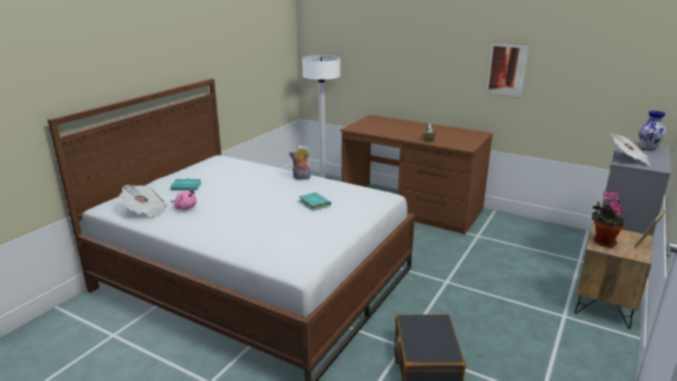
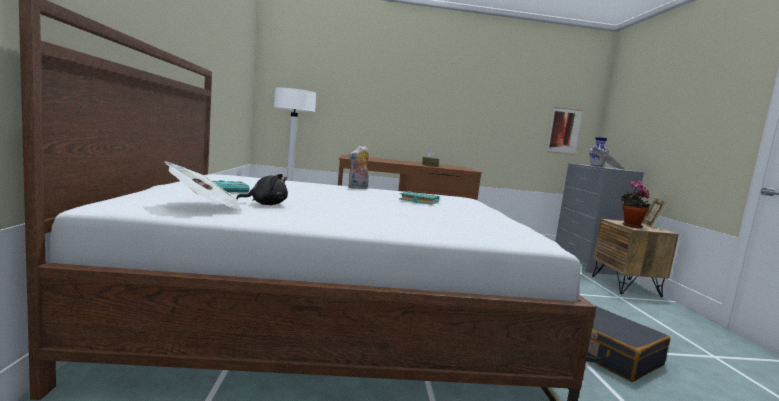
camera: 35 degrees left, 15 degrees down
pink plush toy [171,189,197,210] -> black plush toy [236,174,288,205]
picture [486,41,529,98] -> picture moved to [547,107,582,155]

